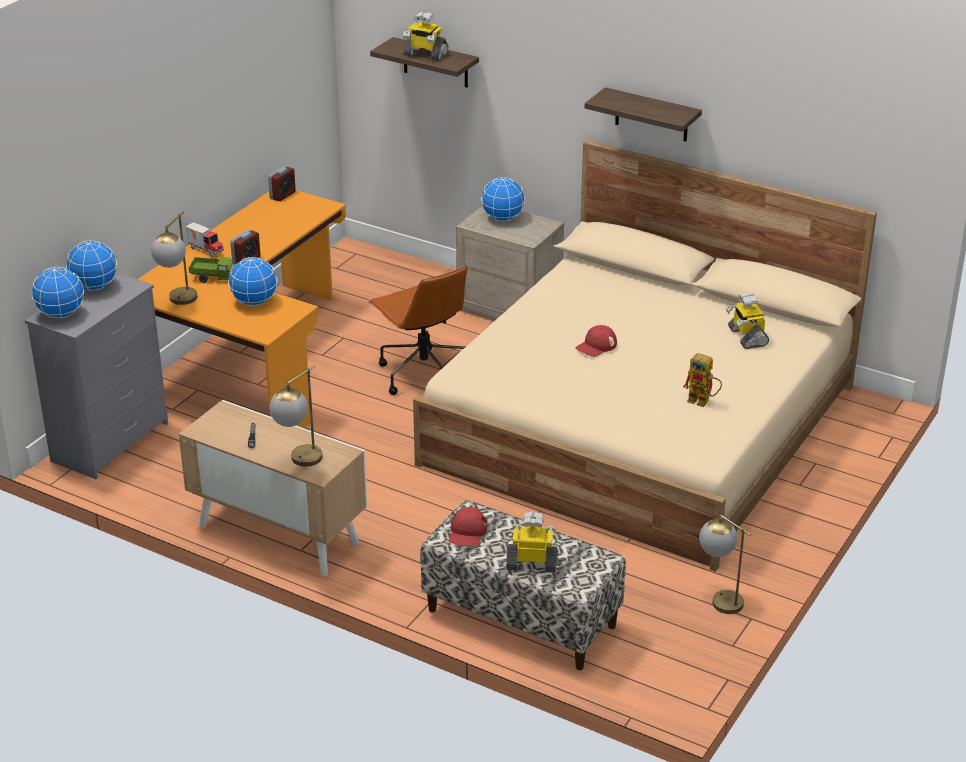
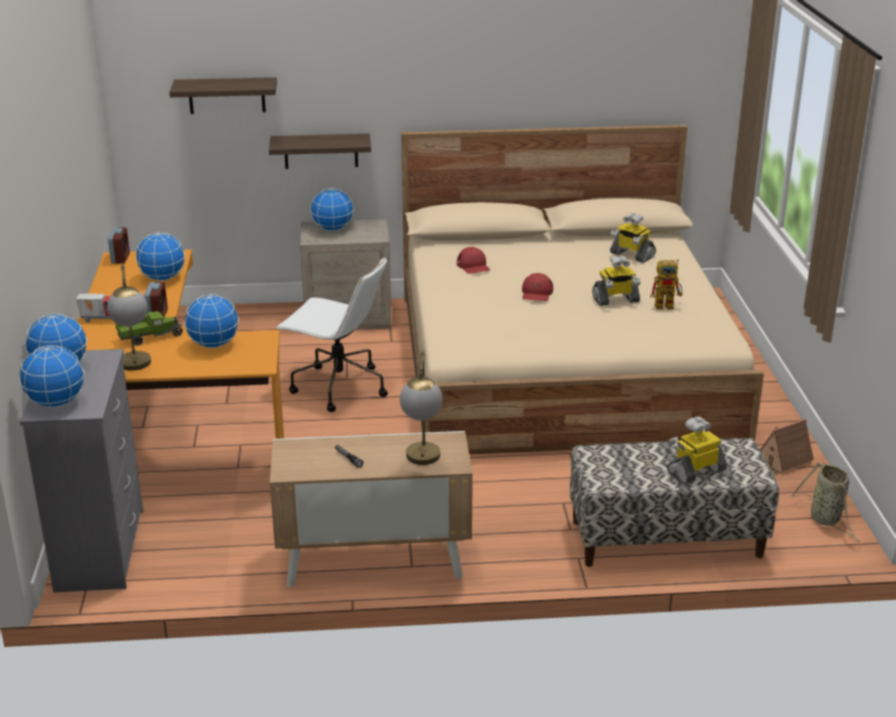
camera: 35 degrees left, 5 degrees down
brown office chair [368,266,468,395] -> white office chair [276,257,388,412]
toy robot [403,12,448,61] -> toy robot moved to [592,255,640,306]
red cap [449,507,487,546] -> red cap moved to [457,247,490,274]
shelf [585,87,702,141] -> shelf moved to [269,134,371,169]
table lamp [699,515,751,614] -> toy house [760,419,814,476]
none -> globe [136,232,185,281]
none -> basket [791,462,860,542]

